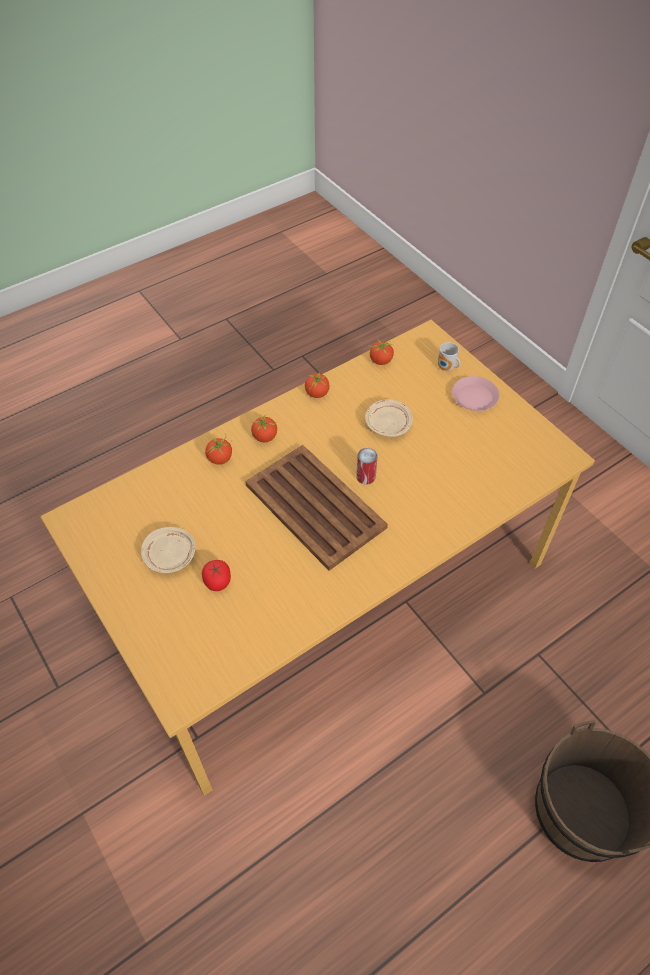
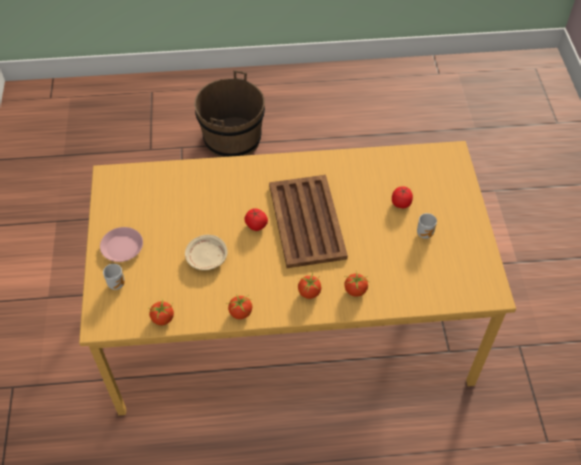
camera: 150 degrees left, 0 degrees up
beige plate [141,527,196,573] -> mug [417,213,437,239]
can [356,448,378,485] -> tomato [244,209,268,231]

